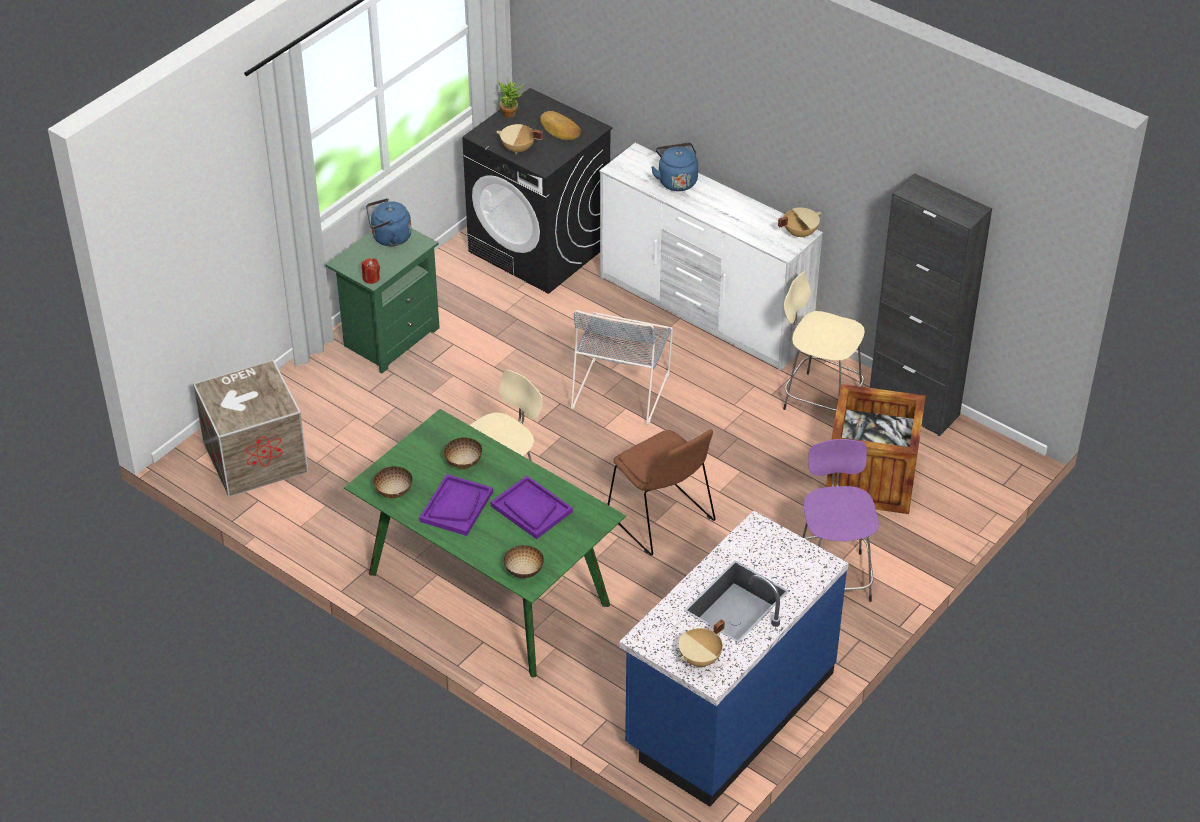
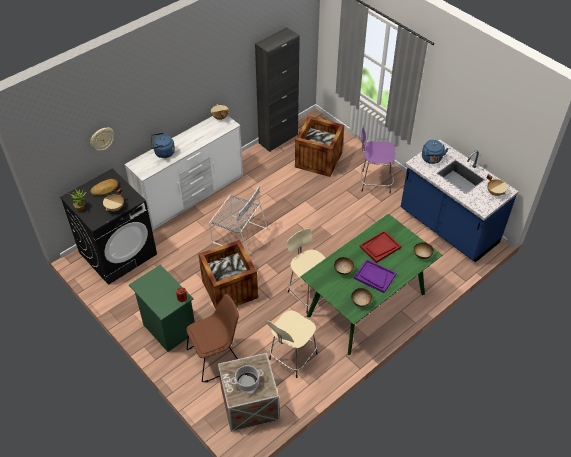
camera: 80 degrees left, 5 degrees up
blue kettle [366,198,412,246] -> blue kettle moved to [422,140,449,164]
purple tray [491,476,573,539] -> red tray [360,230,401,263]
brown chair [608,429,716,556] -> brown chair moved to [186,294,239,382]
beige stool [783,271,865,411] -> beige stool moved to [266,310,317,378]
none -> wall clock [90,127,114,151]
none -> crate [198,240,258,309]
none -> cooking pot [230,365,264,392]

